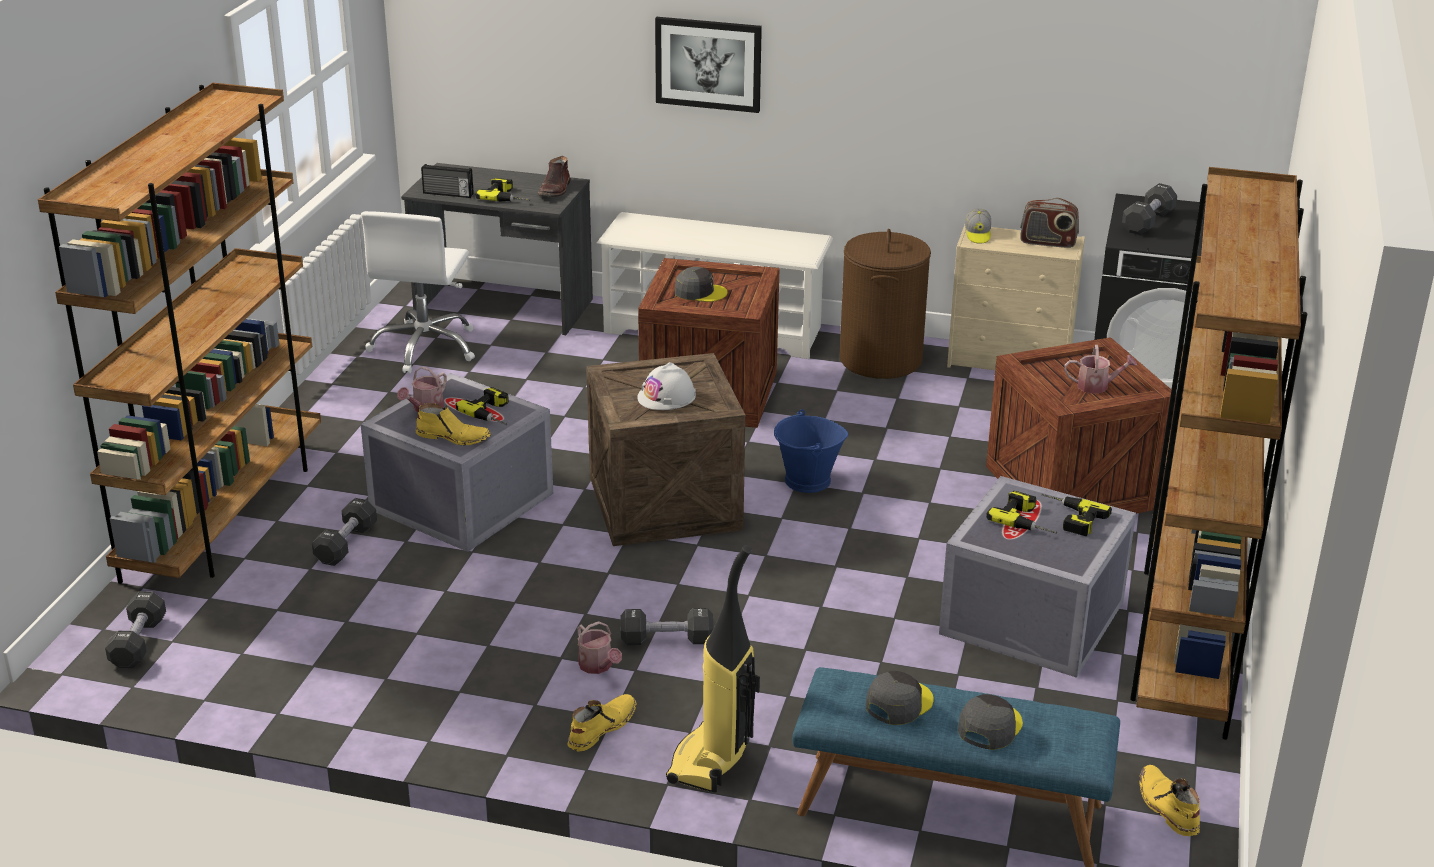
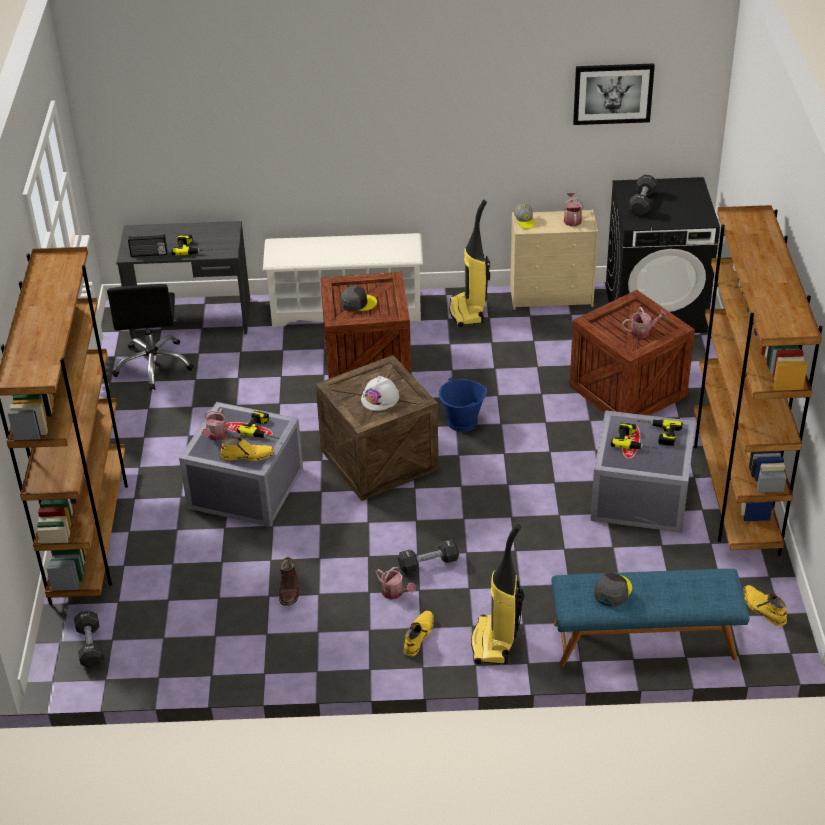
camera: 15 degrees left, 10 degrees up
black dumbbell [312,498,377,566] -> none
white office chair [361,211,475,373] -> black office chair [107,284,194,390]
brown boot [538,156,571,197] -> brown boot moved to [279,557,300,606]
picture [655,17,762,113] -> picture moved to [573,63,655,125]
brown laundry basket [840,229,931,379] -> vacuum cleaner [449,200,490,327]
grey cap [958,694,1023,750] -> none
radio [1020,198,1079,248] -> watering can [563,193,584,227]

